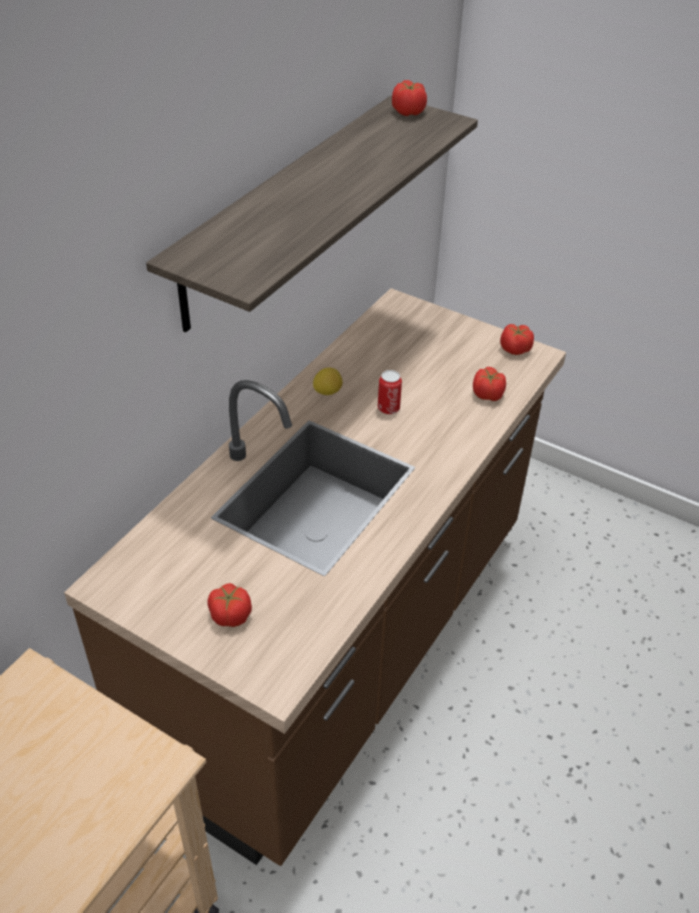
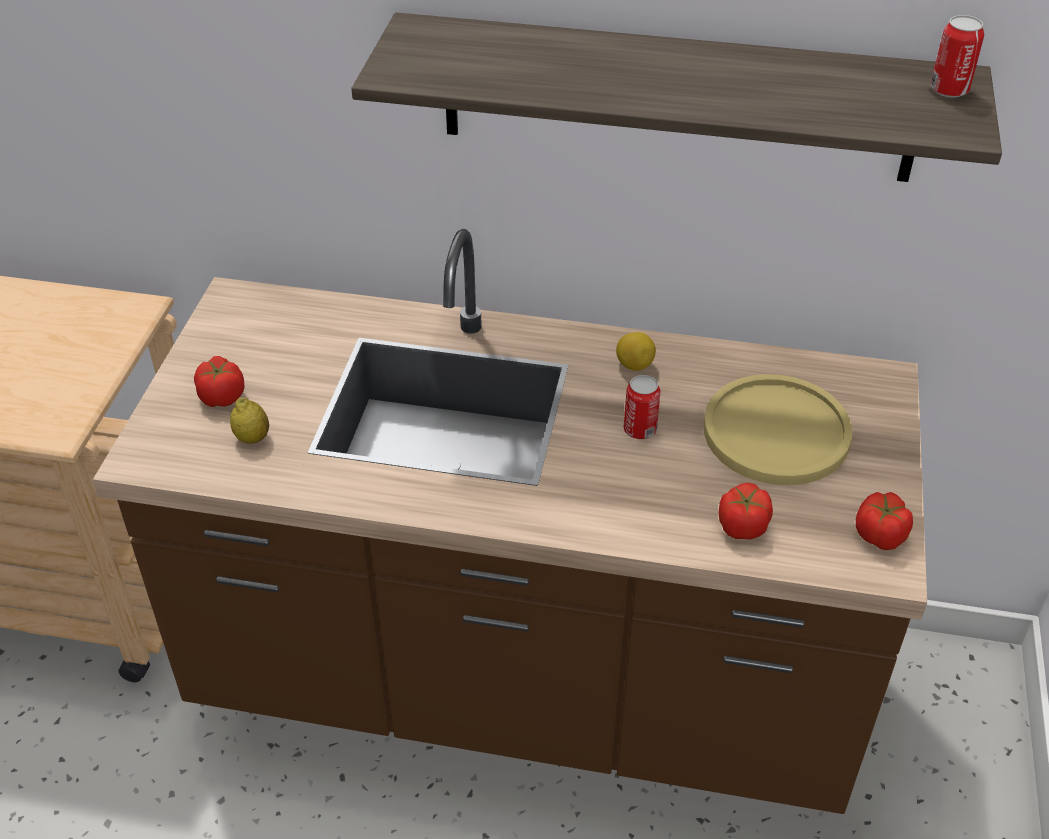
camera: 70 degrees right, 0 degrees up
tomato [392,80,427,116] -> can [930,15,984,98]
none -> lemon [230,397,269,444]
none -> yellow plate [704,374,853,485]

